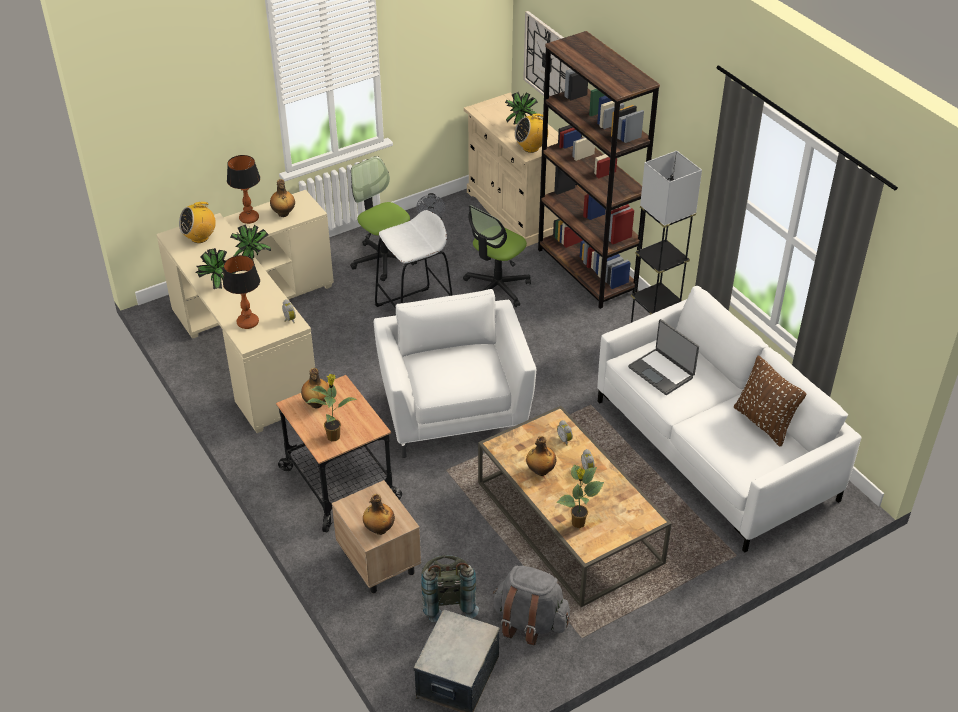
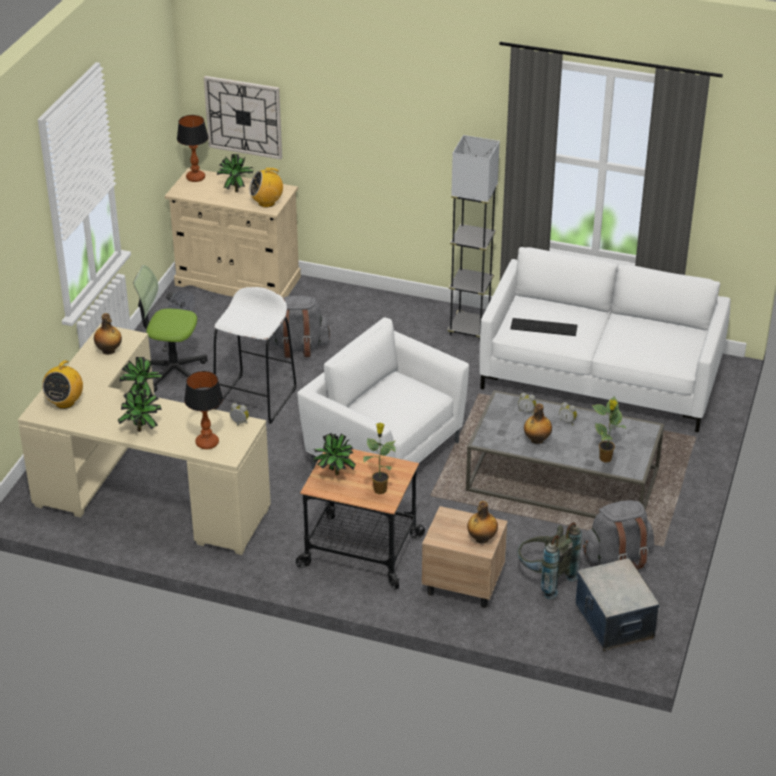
camera: 40 degrees left, 5 degrees down
table lamp [227,155,260,224] -> table lamp moved to [177,115,209,182]
bottle [301,368,329,408] -> potted plant [312,433,355,475]
office chair [463,205,531,307] -> grey backpack [269,296,330,358]
brown coffee table [478,406,672,607] -> grey coffee table [466,390,664,518]
radio [515,114,548,153] -> radio turned 45 degrees clockwise [249,168,283,208]
brown bookcase [538,31,660,309] -> none
laptop [628,319,699,395] -> keyboard [510,318,578,336]
brown pillow [734,356,807,447] -> none

